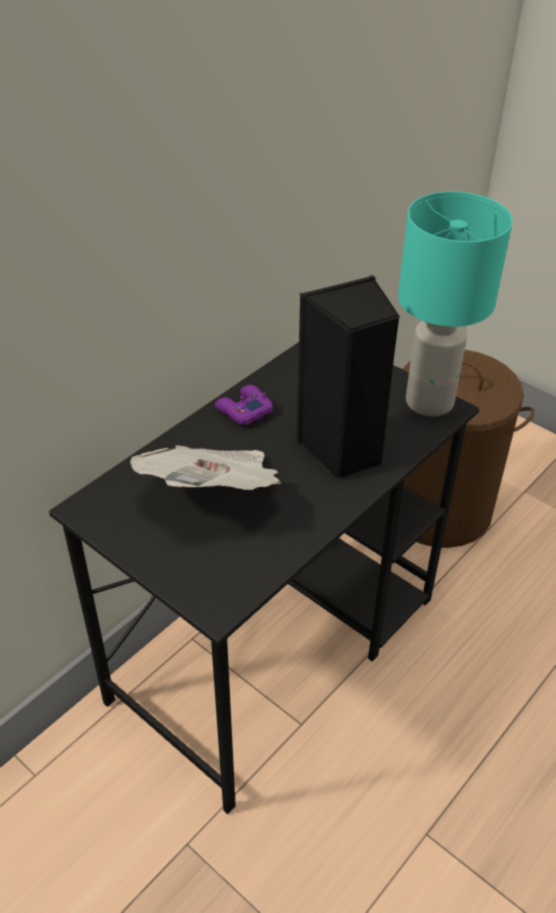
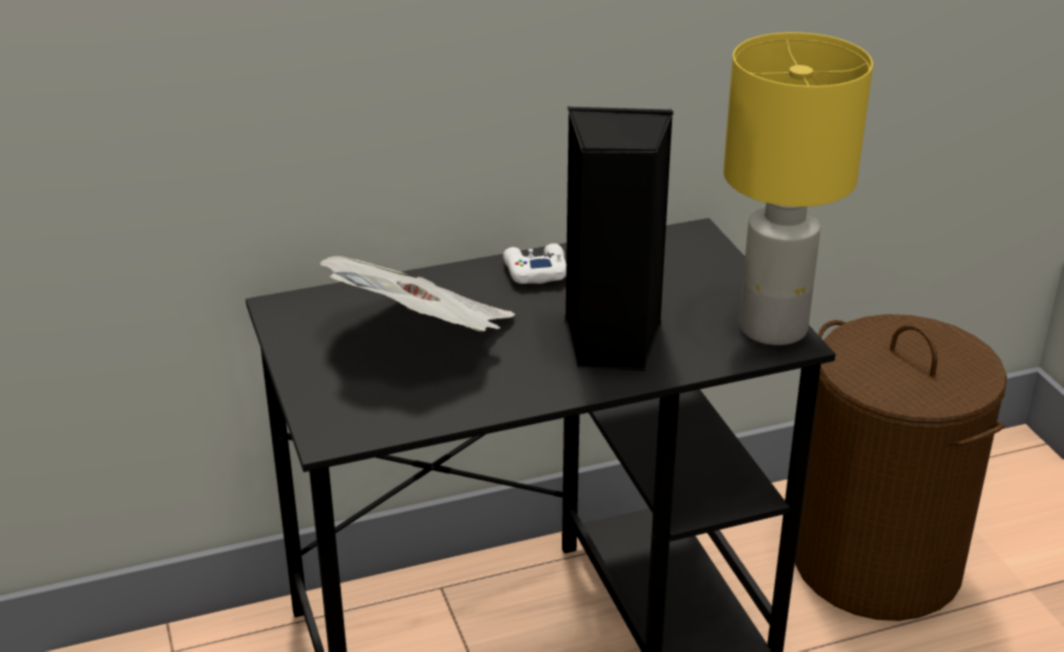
camera: 30 degrees right, 10 degrees down
purple game controller [215,385,273,425] -> white game controller [503,243,566,284]
turquoise table lamp [398,191,513,416] -> yellow table lamp [723,32,873,345]

